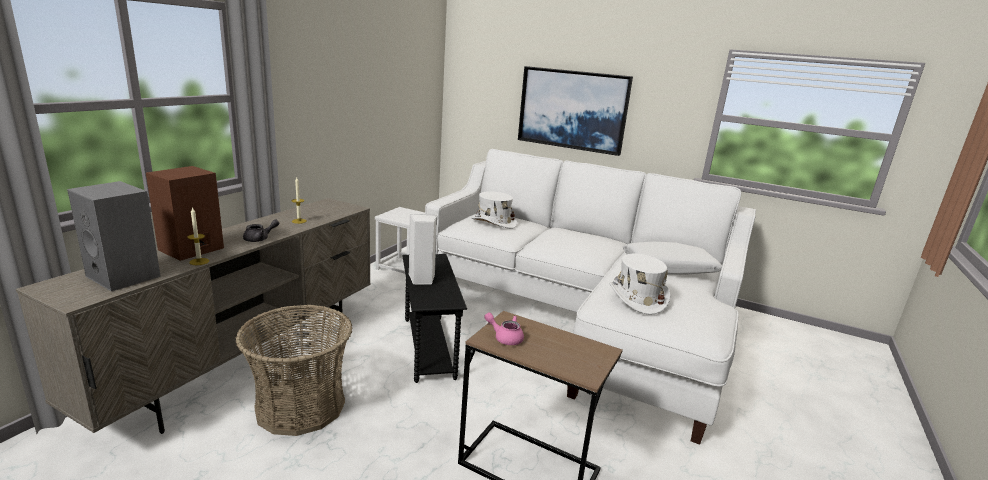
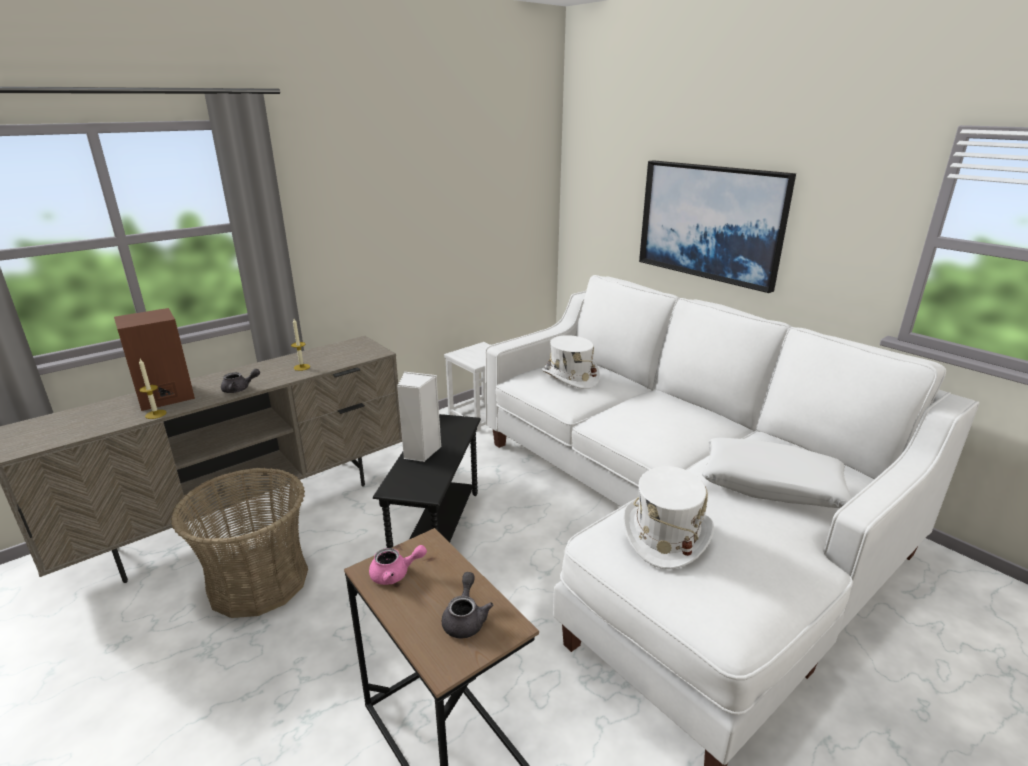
camera: 25 degrees right, 5 degrees up
grey speaker [67,181,161,291] -> none
pink teapot [484,313,524,345] -> pink teapot turned 120 degrees clockwise [369,545,427,585]
none -> grey teapot [441,572,493,639]

